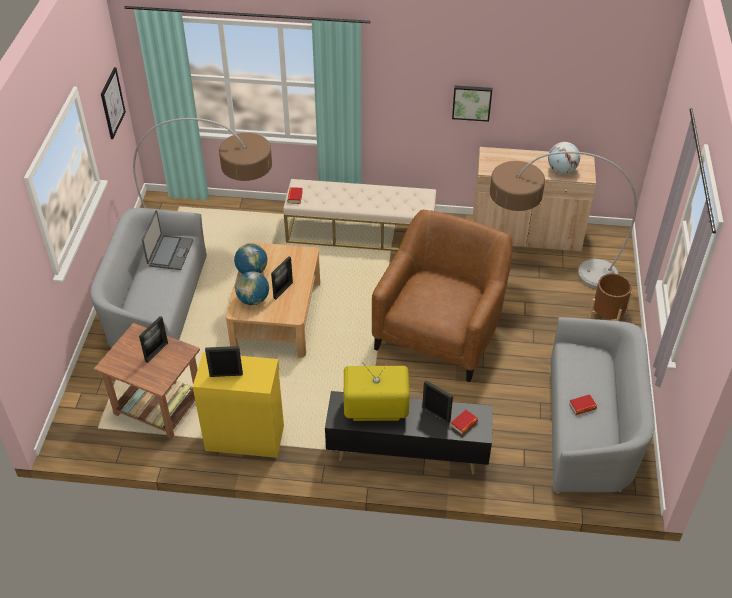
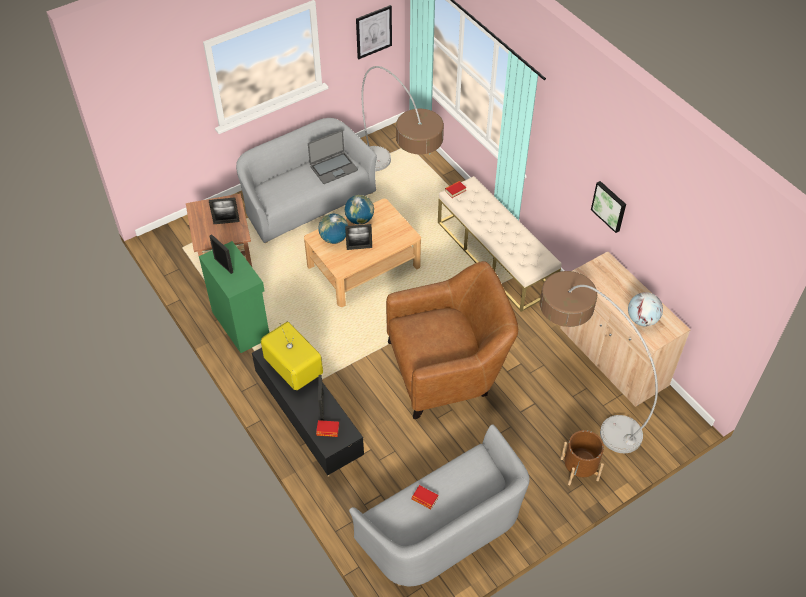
camera: 50 degrees right, 5 degrees up
yellow cabinet [193,353,284,458] -> green cabinet [199,241,269,353]

